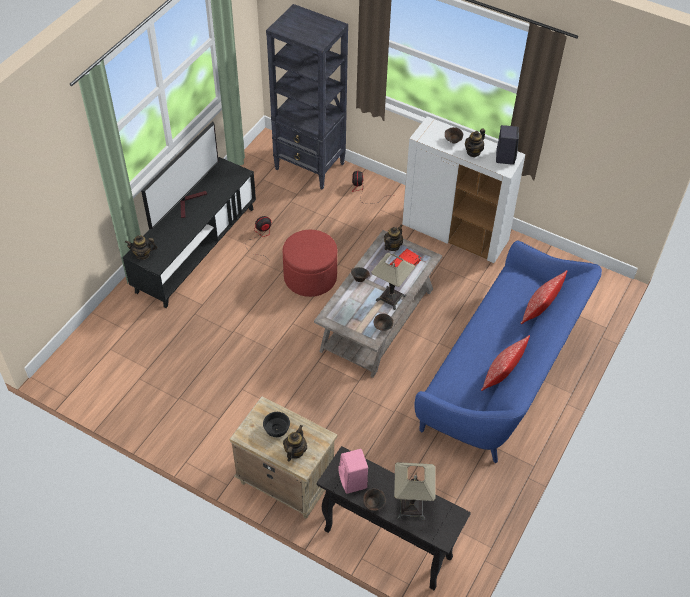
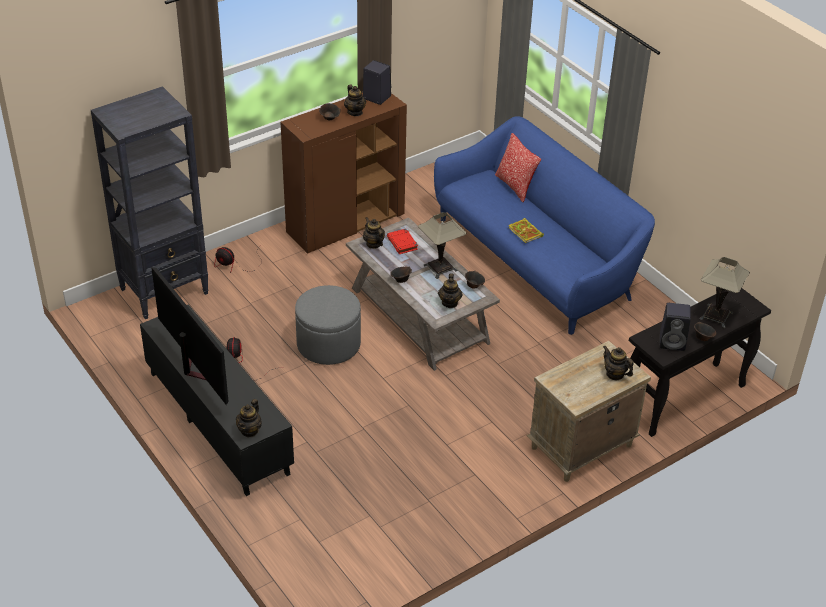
camera: 65 degrees left, 10 degrees down
black bowl [263,412,290,437] -> none
red ottoman [282,230,337,297] -> grey ottoman [295,285,361,365]
pink speaker [338,449,368,494] -> black speaker [660,303,691,351]
white cabinet [402,116,525,263] -> brown cabinet [280,93,407,254]
pillow [481,335,530,391] -> none
none -> teapot [438,273,463,308]
none -> book [508,218,544,243]

